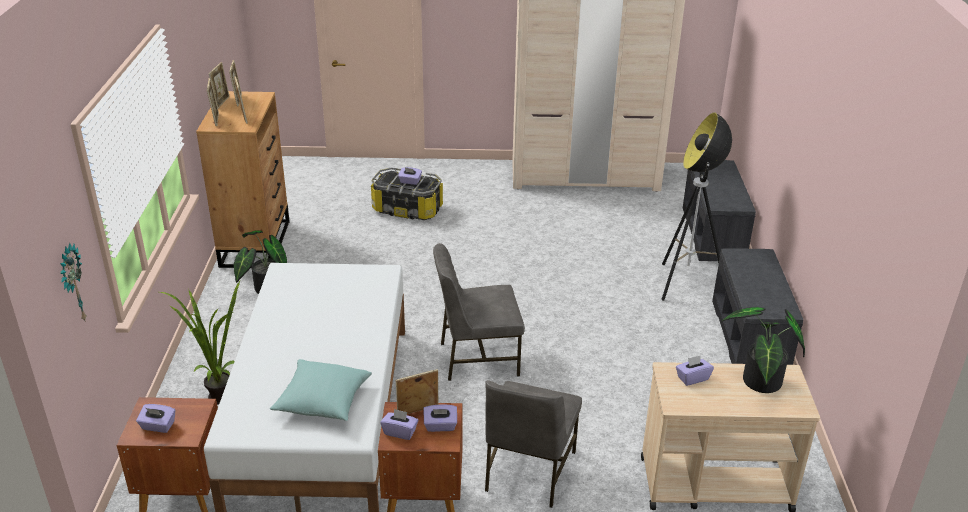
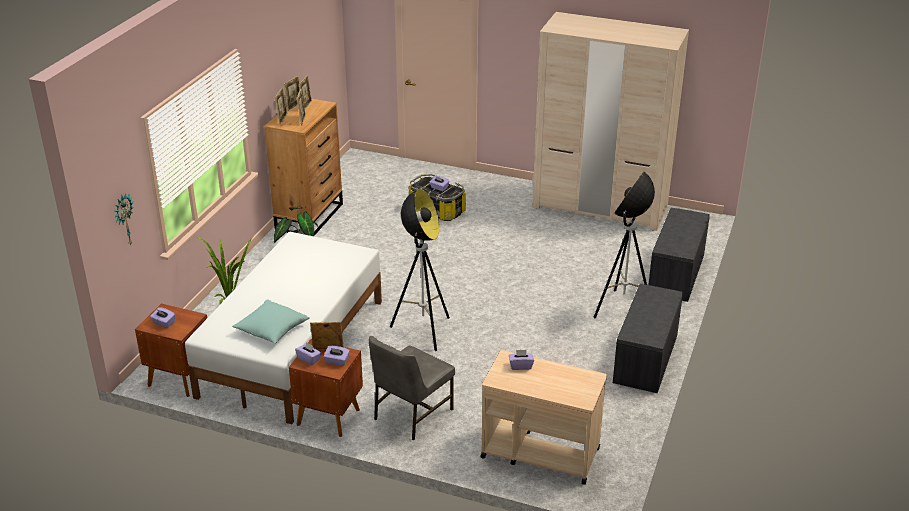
camera: 20 degrees right, 0 degrees up
grey chair [433,243,525,381] -> floor lamp [390,189,450,351]
potted plant [721,307,805,393] -> none

